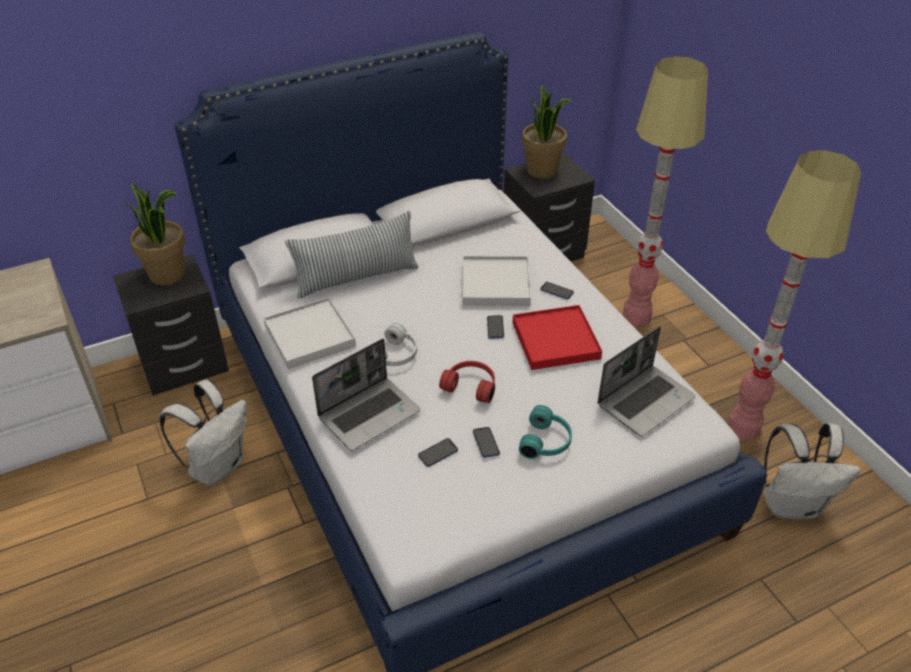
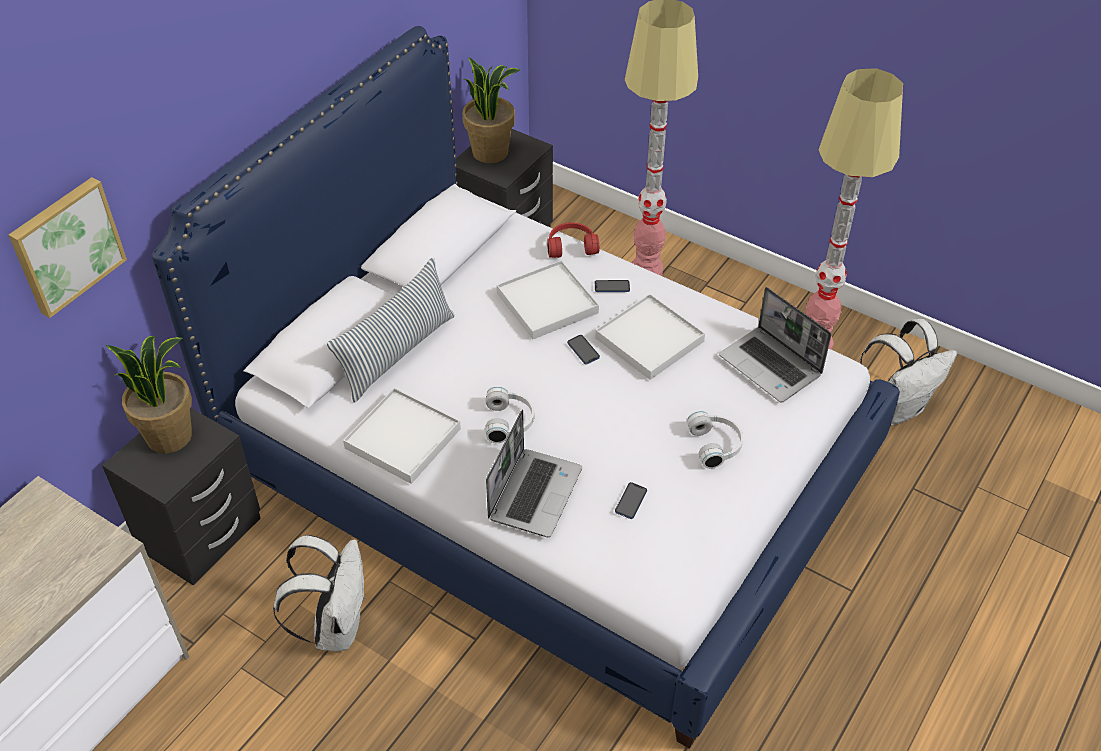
camera: 30 degrees left, 5 degrees up
red headphones [439,361,495,403] -> red headphones moved to [547,222,599,258]
phone [473,427,500,458] -> none
red tray [513,305,602,370] -> white tray [595,294,705,380]
turquoise headphones [519,405,572,459] -> white headphones [687,411,743,469]
laptop [597,326,696,436] -> laptop turned 120 degrees clockwise [719,287,831,403]
none -> picture [8,177,127,318]

